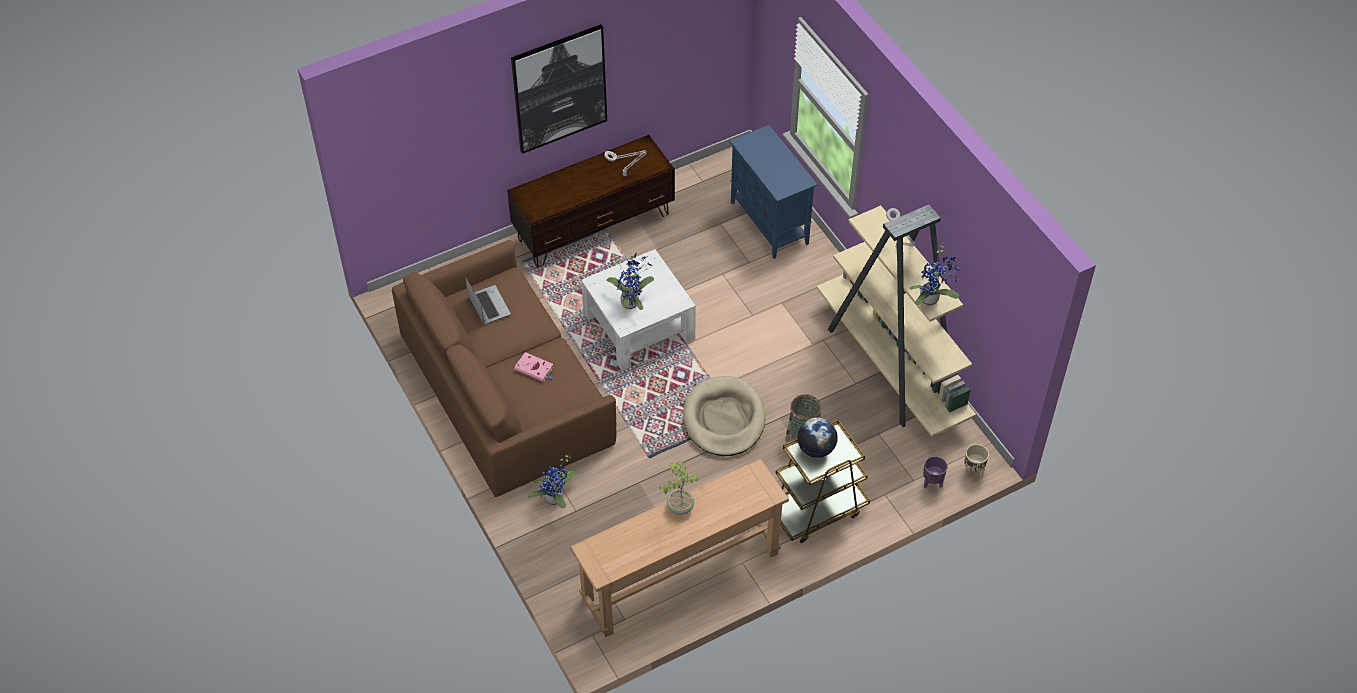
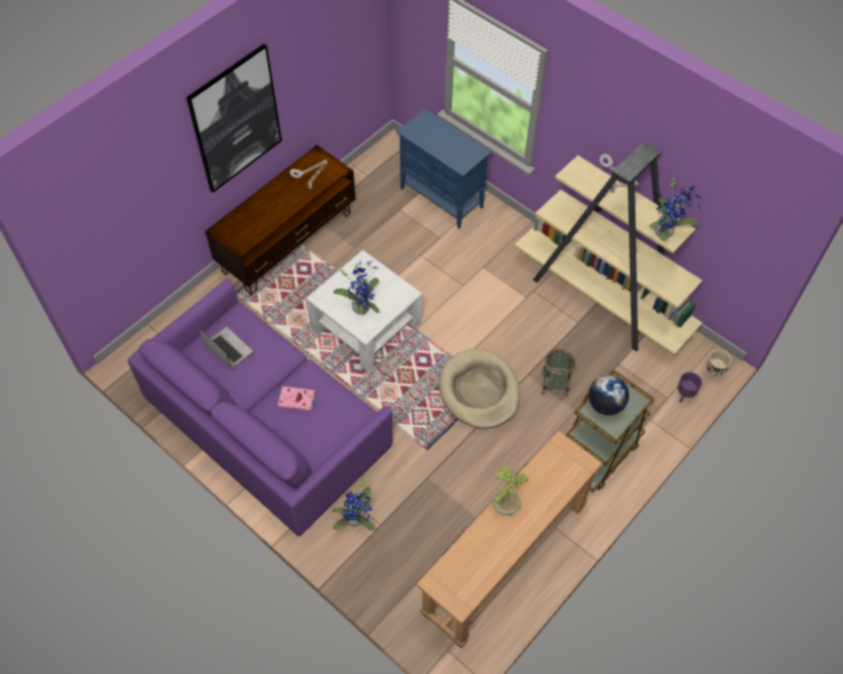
camera: 20 degrees left, 5 degrees up
brown sofa [392,240,616,497] -> purple sofa [128,279,393,536]

